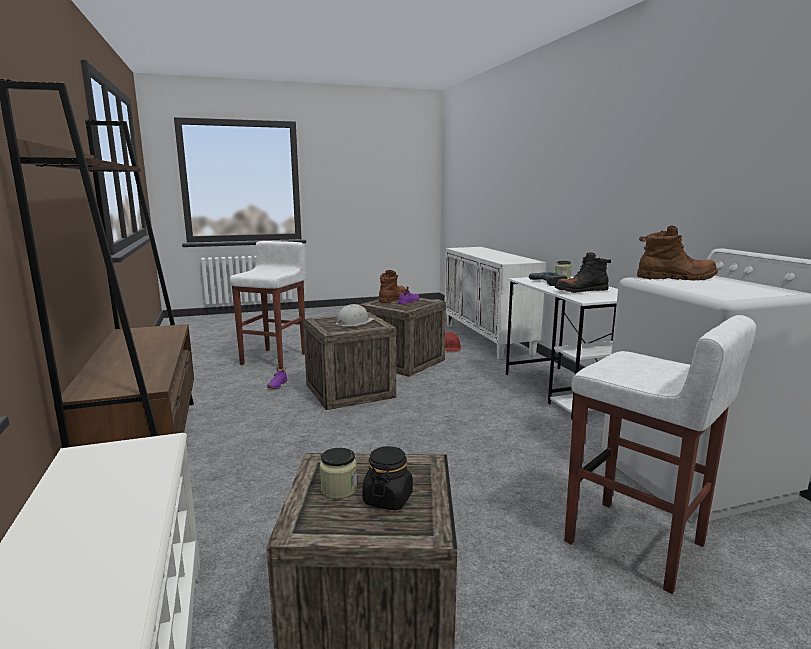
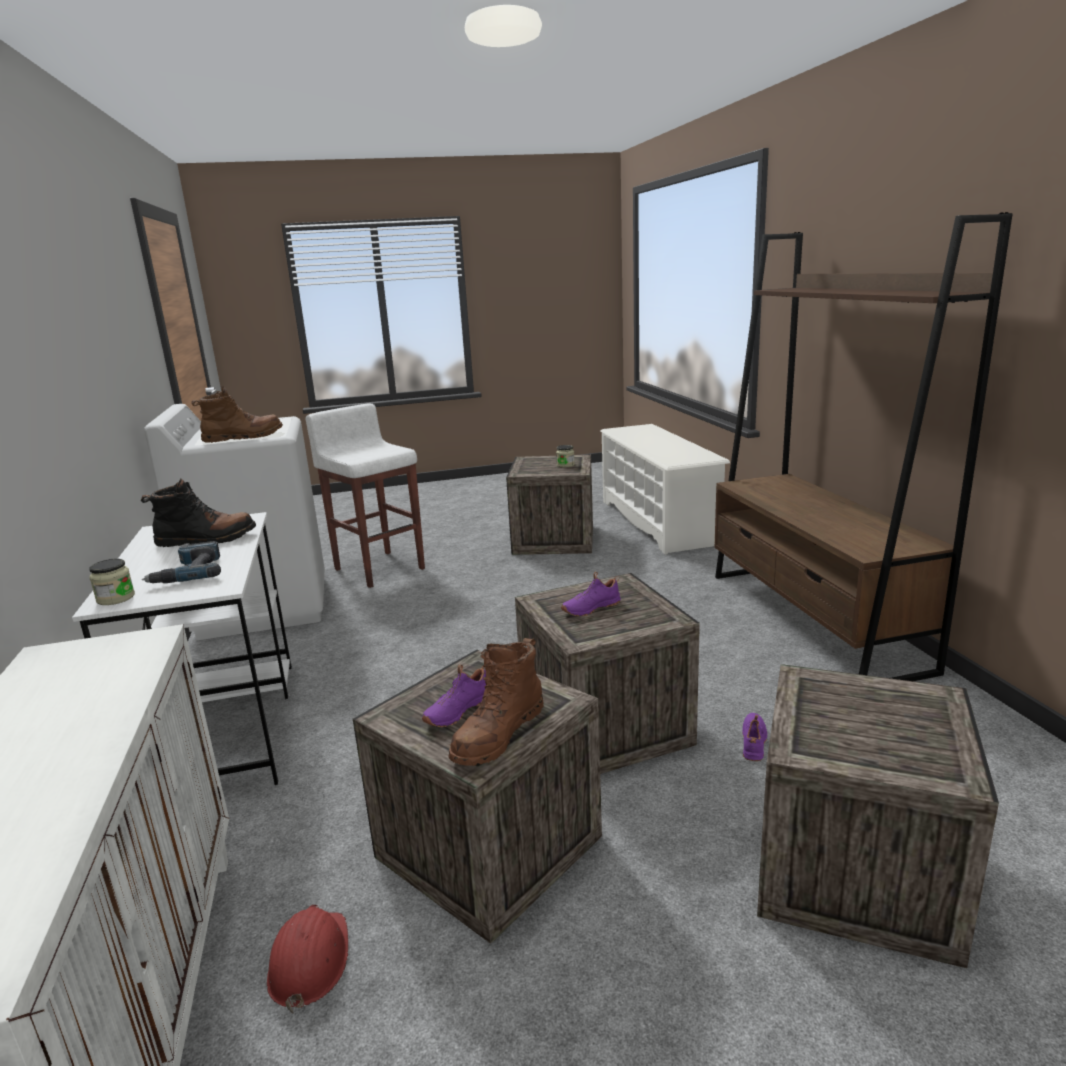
camera: 175 degrees left, 5 degrees up
white stool [230,241,306,369] -> crate [757,664,999,968]
white hard hat [336,304,374,327] -> purple shoe [561,572,621,616]
black jar [362,446,413,510] -> none
brown boot [637,226,718,281] -> brown boot turned 150 degrees clockwise [191,386,283,443]

